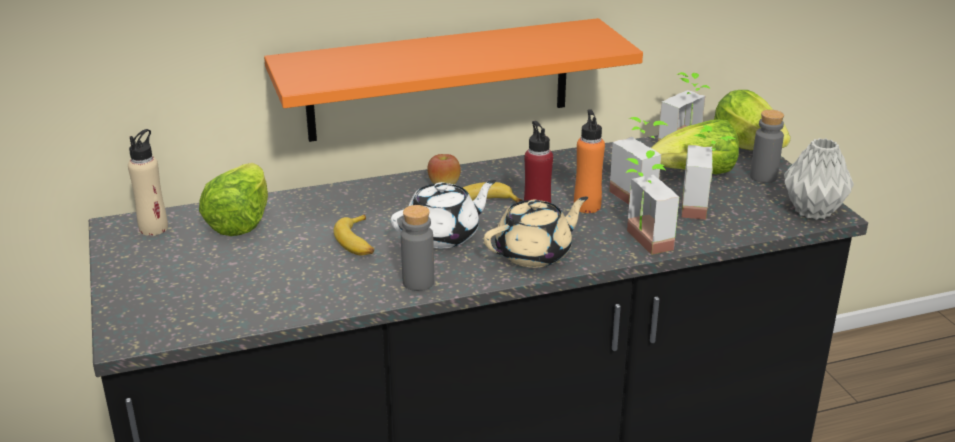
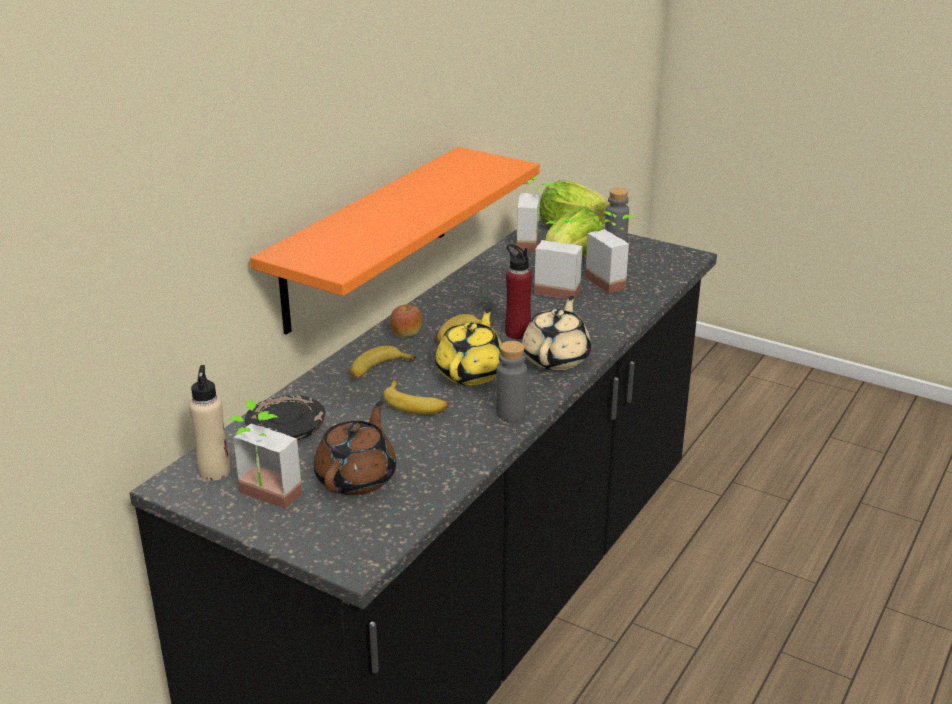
camera: 40 degrees left, 0 degrees up
lettuce [199,163,268,236] -> black plate [245,395,325,440]
white teapot [391,180,496,249] -> yellow teapot [435,308,502,385]
orange bottle [574,109,605,213] -> none
potted plant [625,150,679,255] -> potted plant moved to [228,400,302,509]
grey vase [784,138,854,220] -> none
none -> brown teapot [314,401,396,495]
none -> banana [350,346,416,379]

